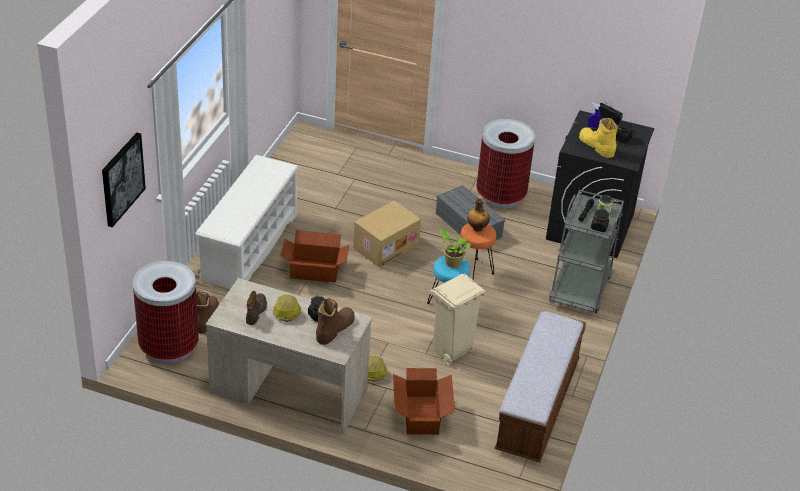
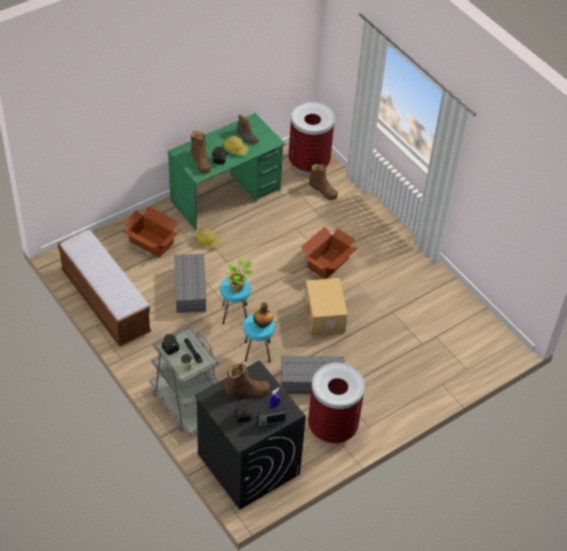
camera: 125 degrees right, 10 degrees up
picture [102,133,146,227] -> none
white shoe rack [195,155,299,289] -> none
beige desk [205,278,373,434] -> green desk [168,113,285,230]
beige trash can [430,274,486,365] -> grey storage box [174,254,206,313]
orange stool [460,223,496,280] -> turquoise stool [243,314,275,362]
yellow boot [579,118,618,158] -> brown boot [225,364,270,396]

